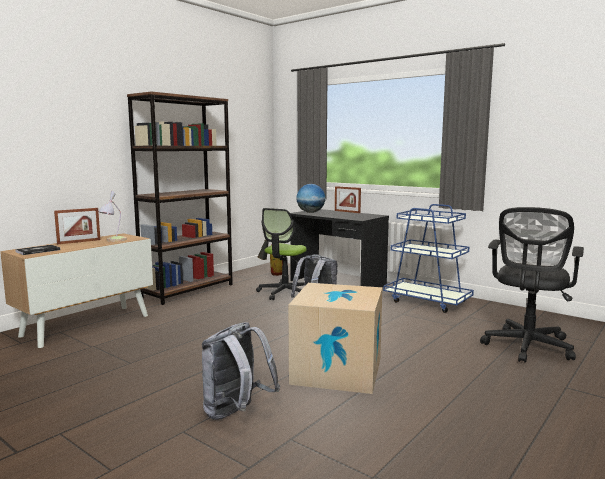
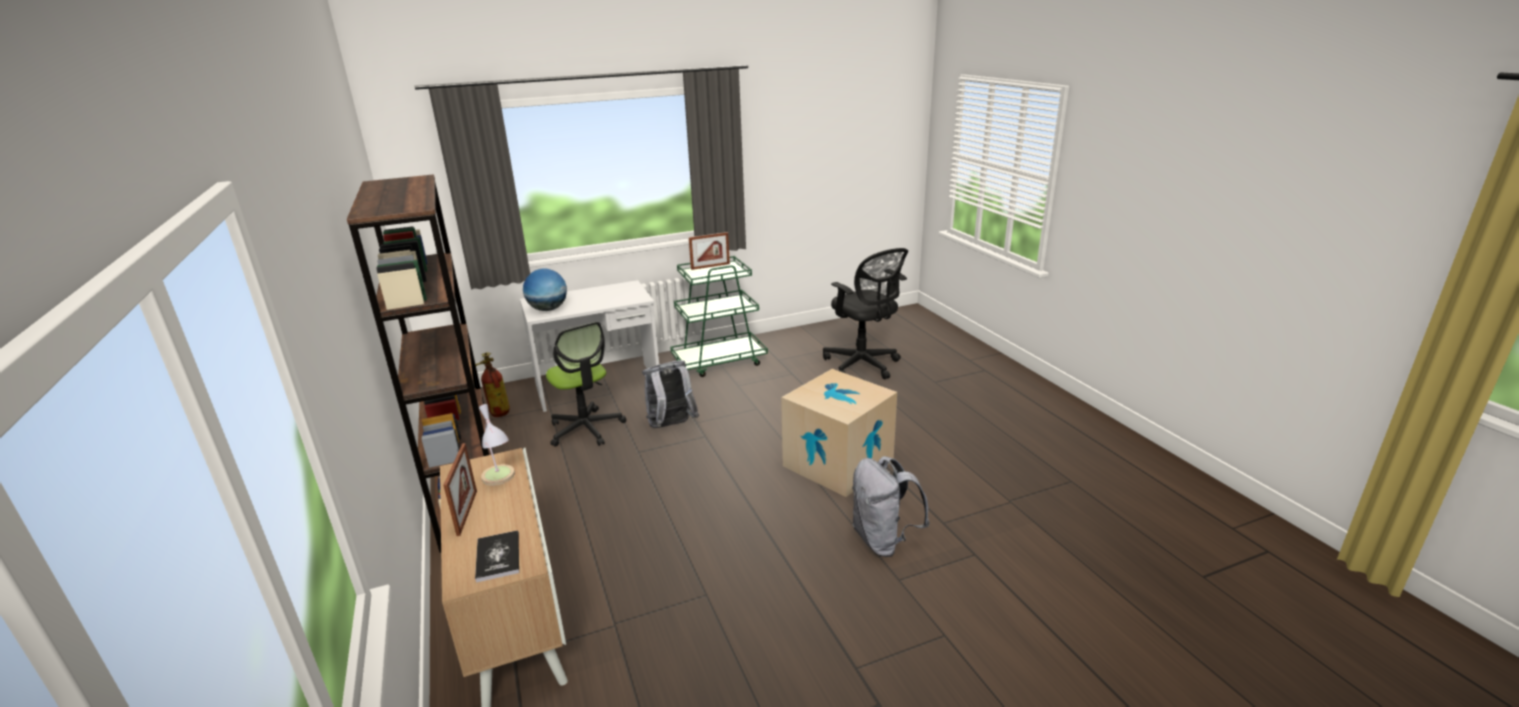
camera: 60 degrees left, 15 degrees up
black desk [290,209,389,288] -> white desk [520,280,659,412]
picture frame [335,186,361,213] -> picture frame moved to [689,232,730,270]
blue cart [383,204,474,313] -> green cart [670,256,768,377]

